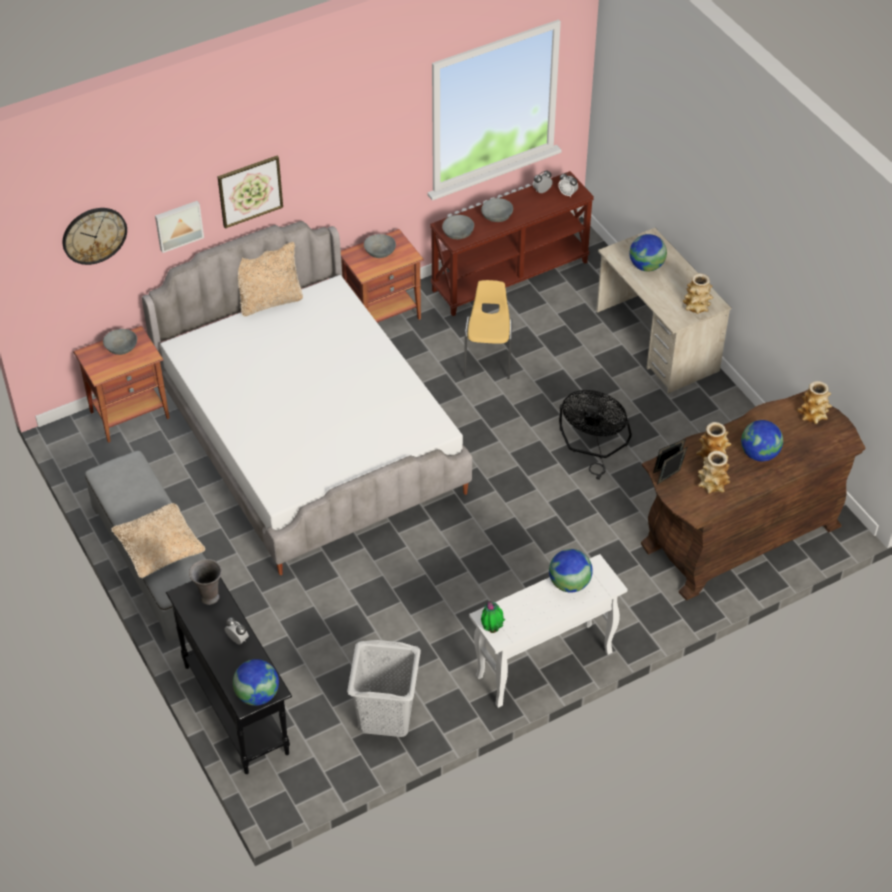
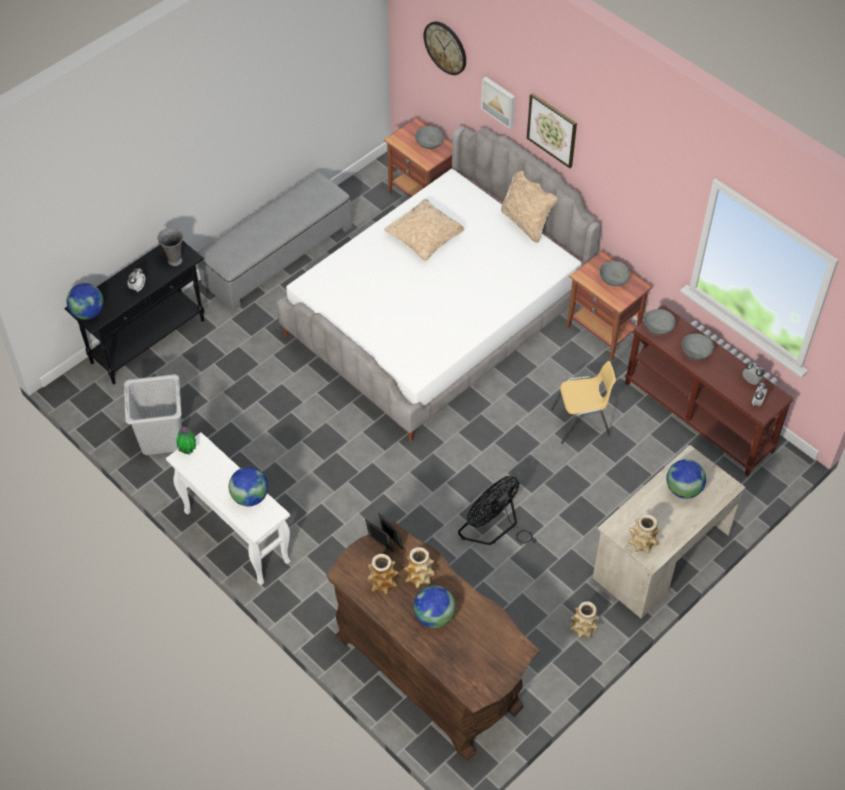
camera: 75 degrees right, 5 degrees up
beige pillow [111,503,206,578] -> beige pillow moved to [384,199,464,261]
black fan [559,390,632,480] -> black fan turned 135 degrees counterclockwise [458,476,537,545]
vase [797,381,832,424] -> vase moved to [570,601,600,638]

